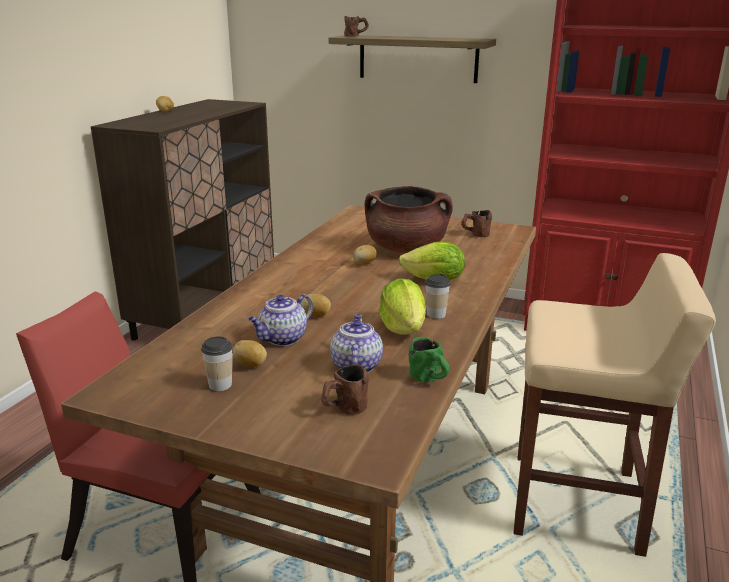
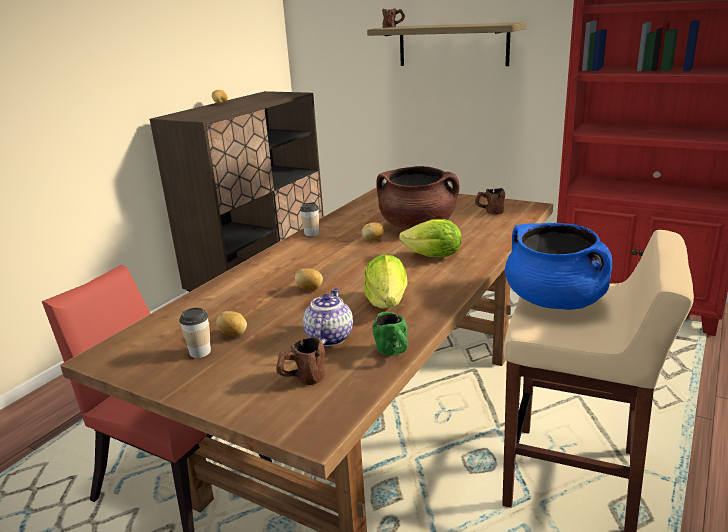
camera: 10 degrees right, 0 degrees up
teapot [248,294,313,346] -> none
cup [425,274,450,319] -> cup moved to [300,202,319,237]
none -> blue cooking pot [505,223,612,310]

